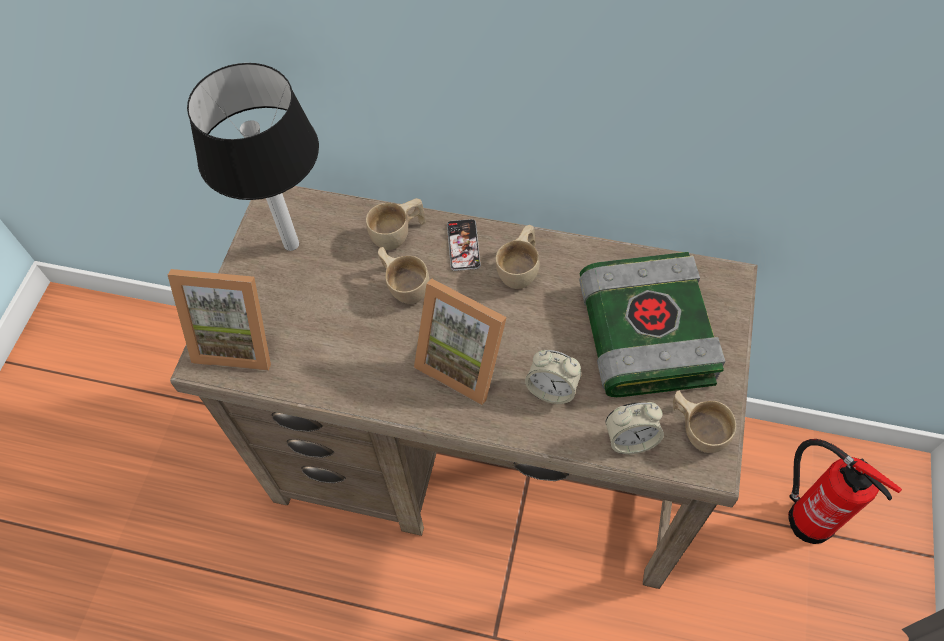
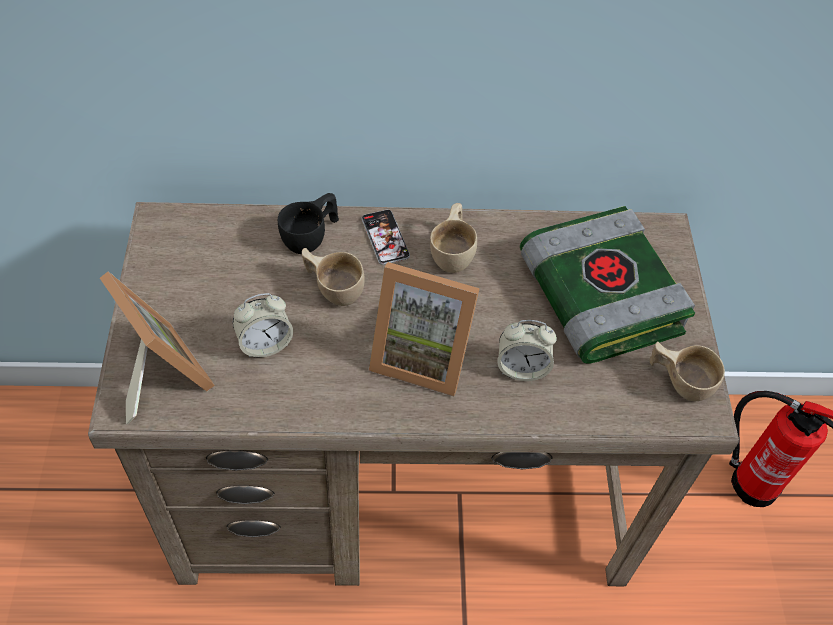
camera: 20 degrees left, 5 degrees down
picture frame [168,269,271,371] -> picture frame turned 120 degrees counterclockwise [100,271,215,424]
table lamp [187,63,319,251] -> none
beige cup [366,198,426,250] -> black cup [278,193,339,254]
alarm clock [606,402,664,454] -> alarm clock moved to [233,293,293,358]

